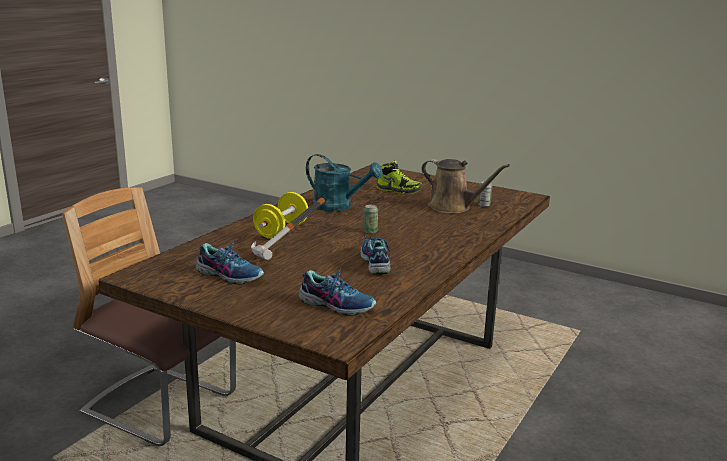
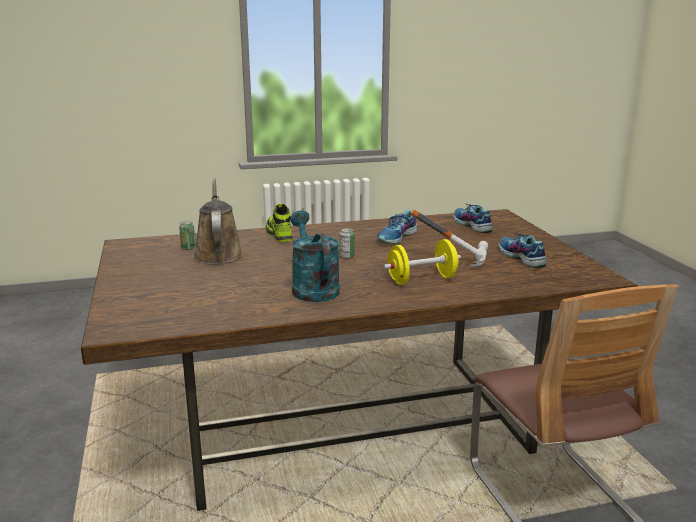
camera: 135 degrees left, 0 degrees up
shoe [377,160,423,194] -> shoe moved to [266,204,293,242]

